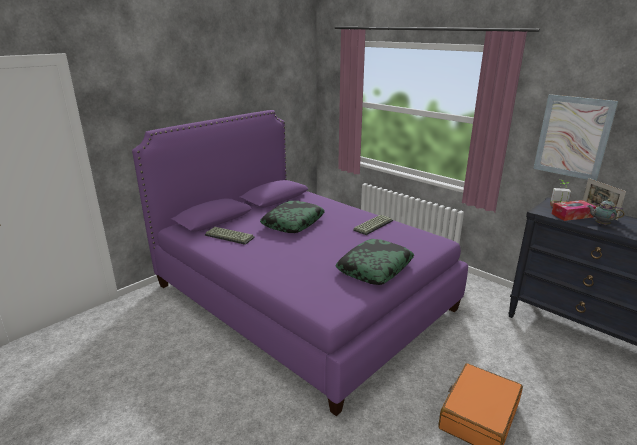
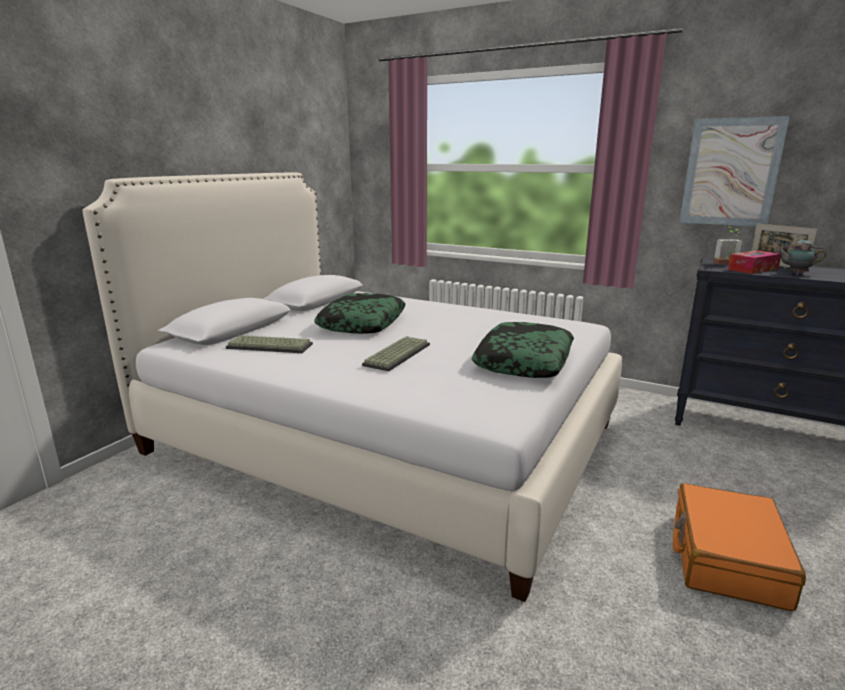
camera: 15 degrees left, 5 degrees down
purple bed [132,110,468,416] -> white bed [82,173,622,602]
keyboard [353,215,393,235] -> keyboard moved to [362,337,430,371]

